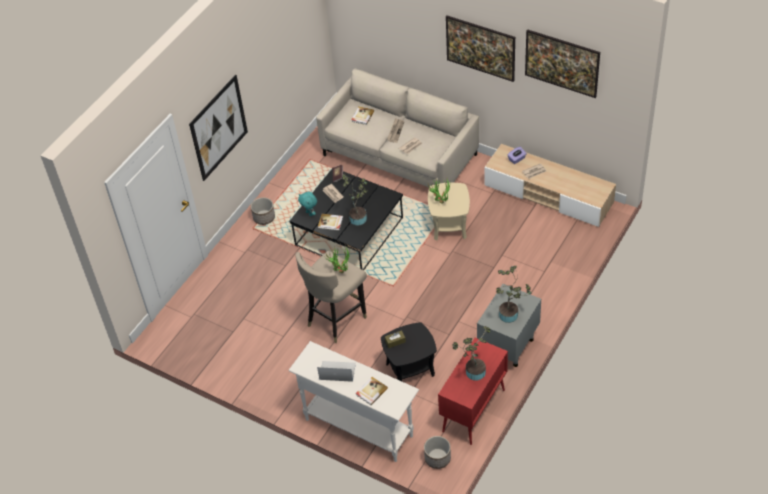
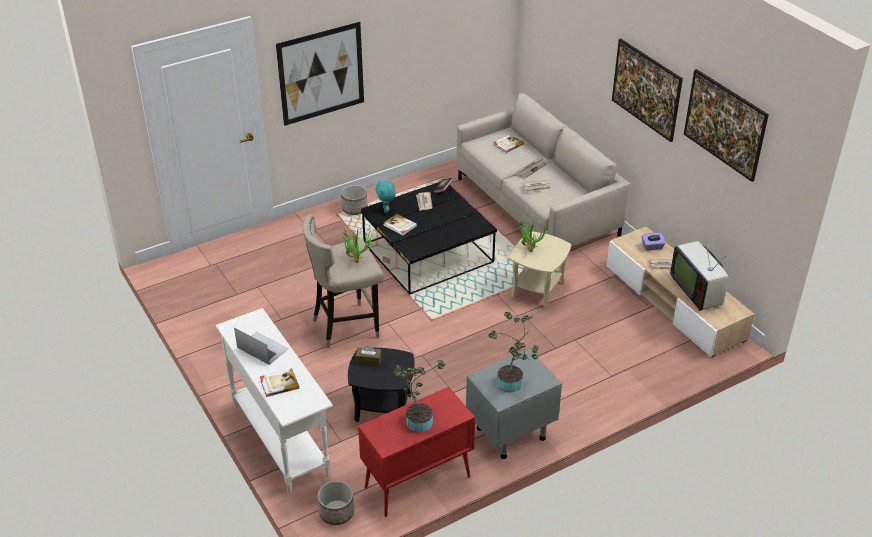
camera: 25 degrees right, 10 degrees down
potted plant [342,174,368,225] -> none
none -> television [670,234,729,311]

